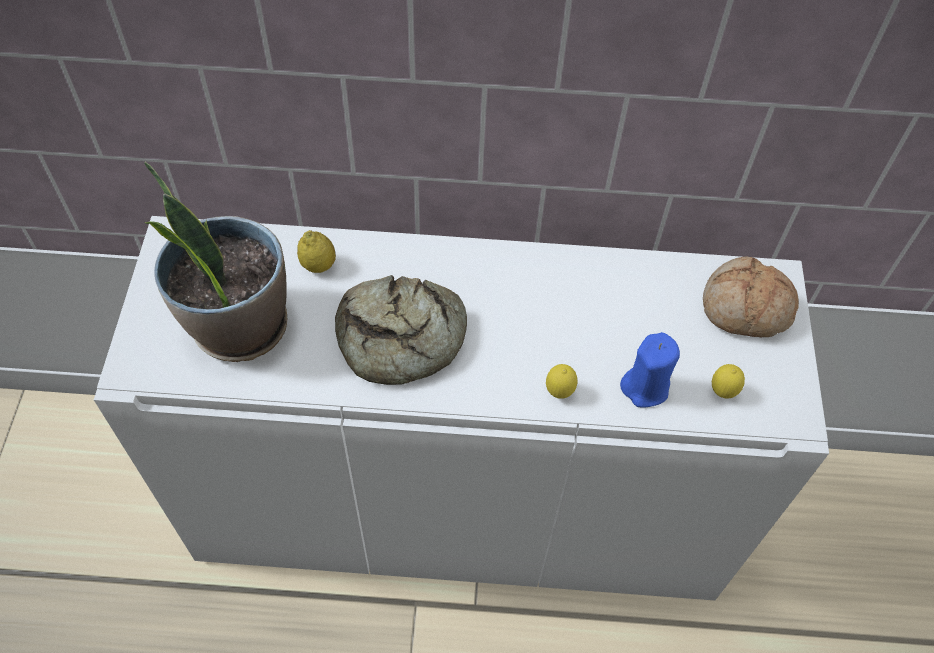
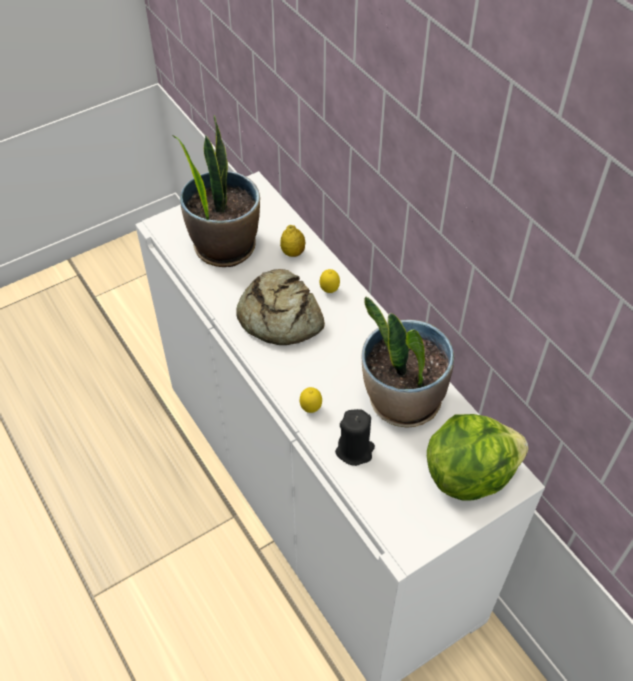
camera: 55 degrees right, 5 degrees down
blue candle [620,332,680,408] -> black candle [335,409,375,466]
bread [703,256,799,337] -> lettuce [427,414,528,500]
lemon [712,364,745,399] -> lemon moved to [320,269,340,293]
none -> potted plant [361,297,454,428]

